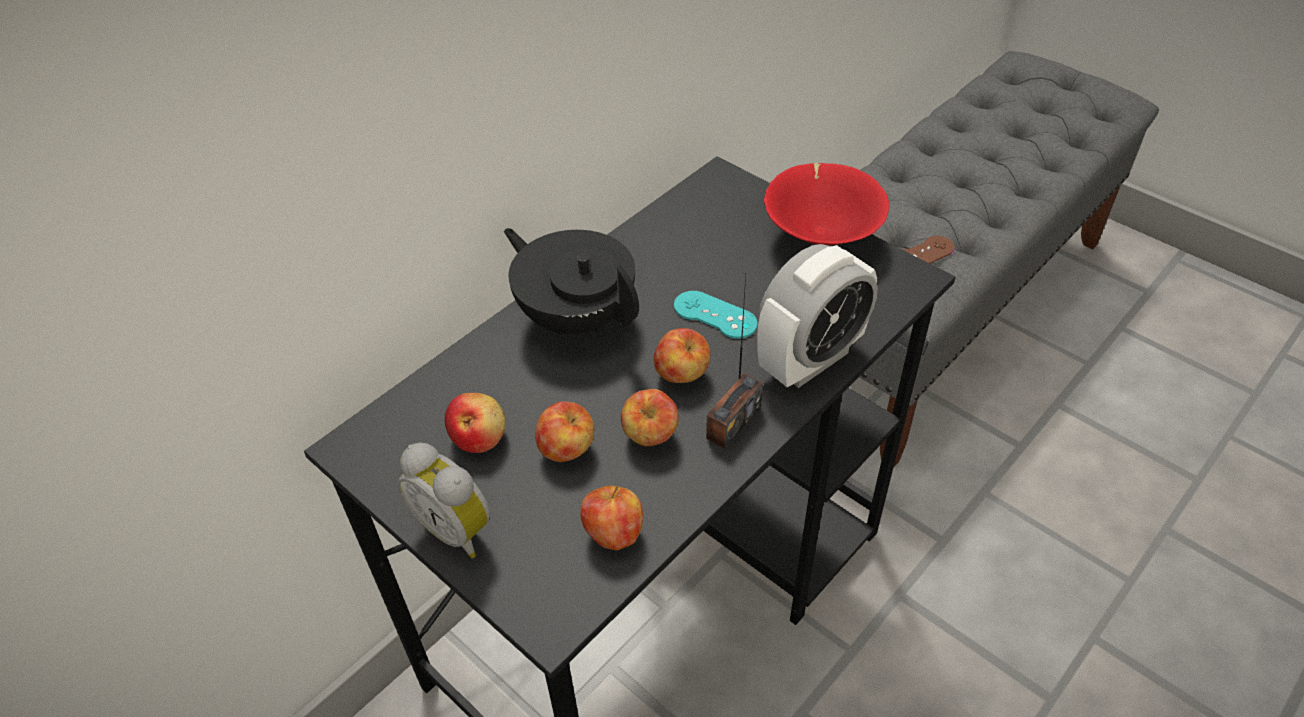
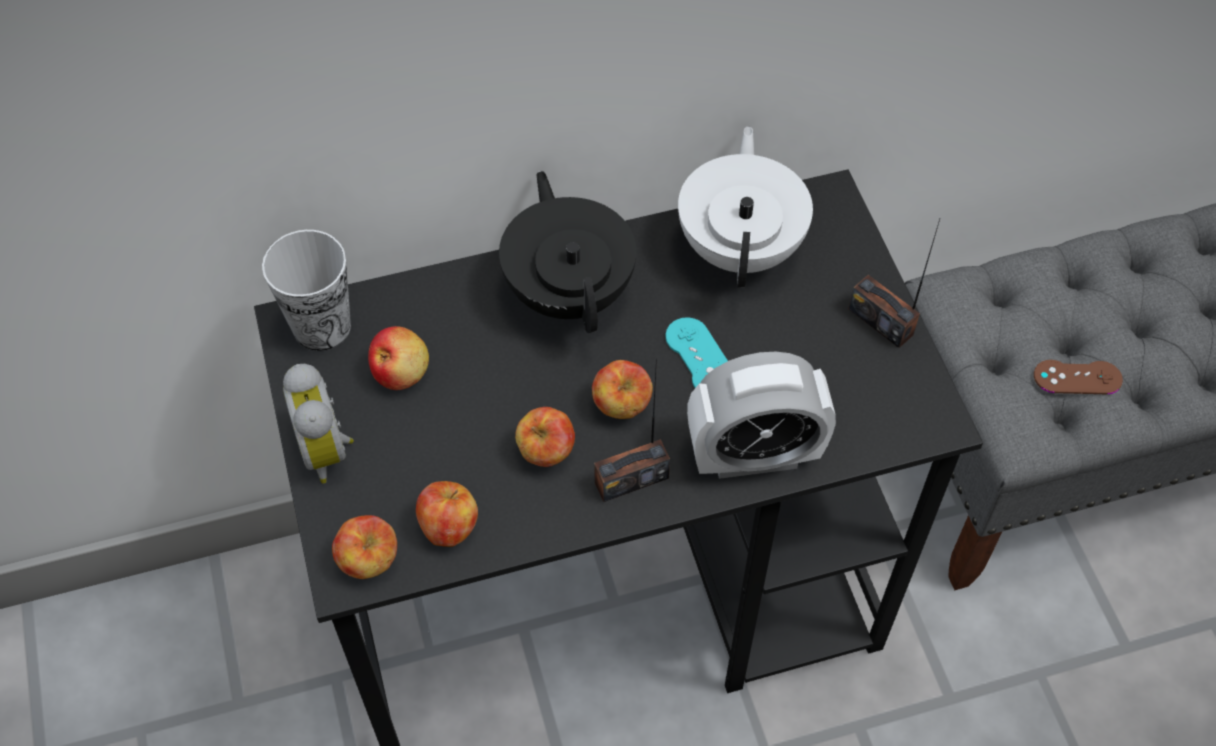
camera: 30 degrees right, 10 degrees up
apple [535,401,594,462] -> apple moved to [332,515,397,579]
red bowl [764,163,889,246] -> radio [848,219,940,348]
none -> cup [262,230,351,351]
none -> white teapot [678,126,813,288]

